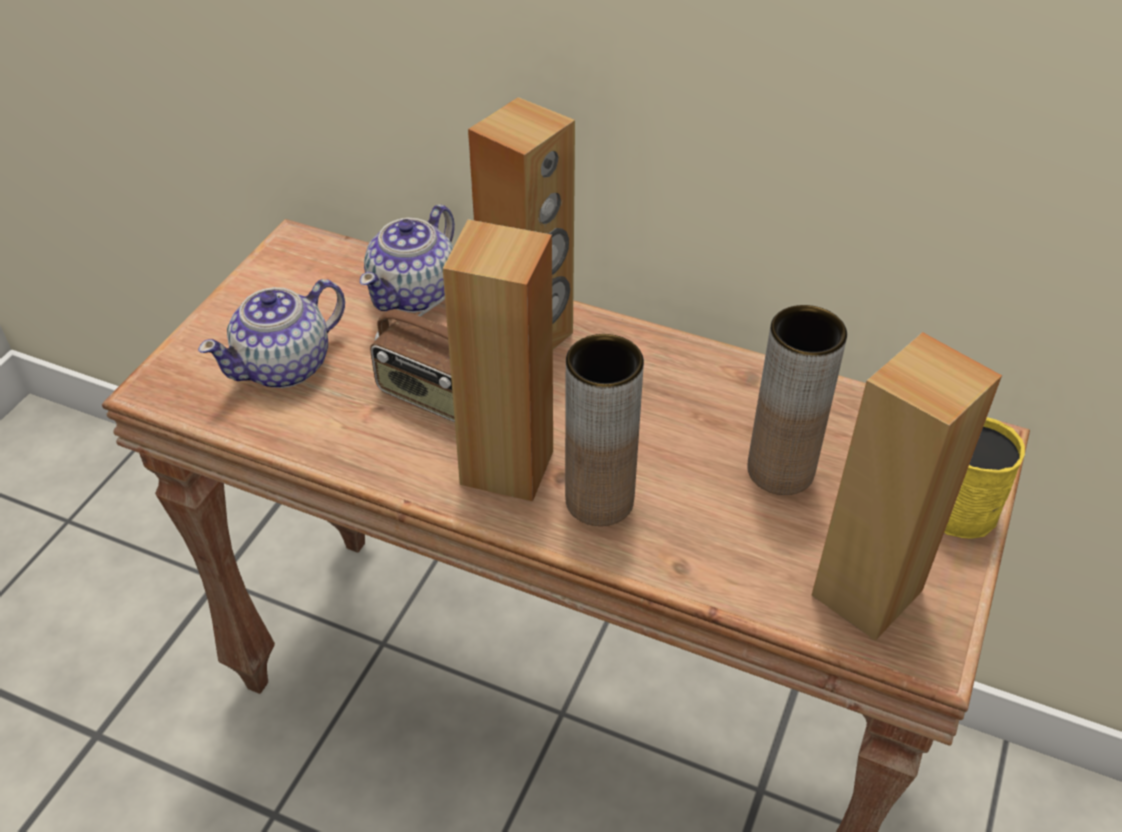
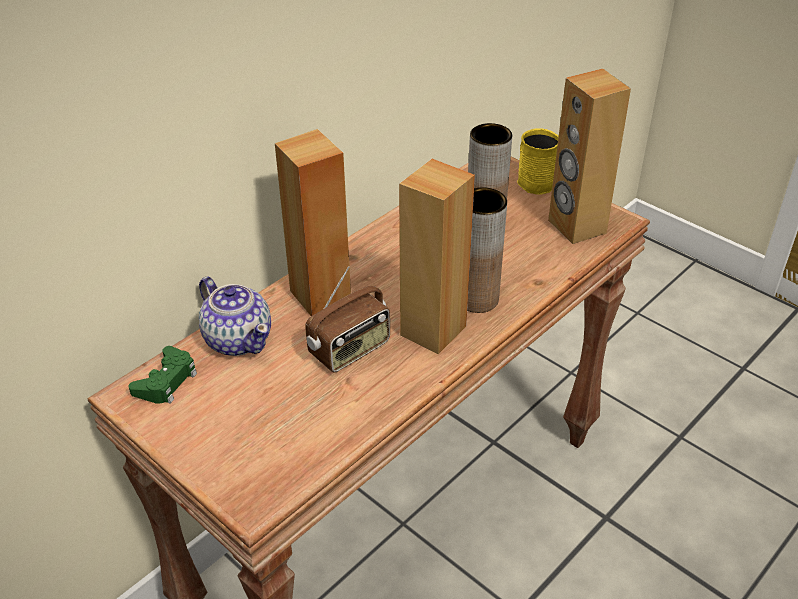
camera: 70 degrees left, 5 degrees down
teapot [198,279,345,388] -> none
none -> green game controller [129,346,197,404]

